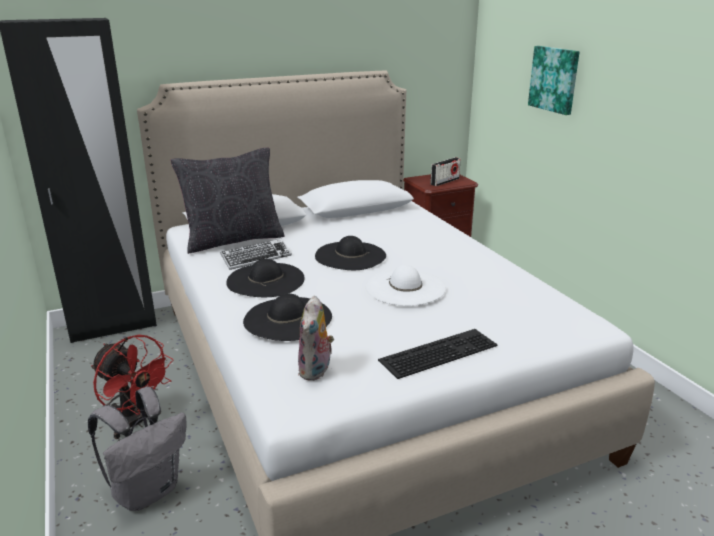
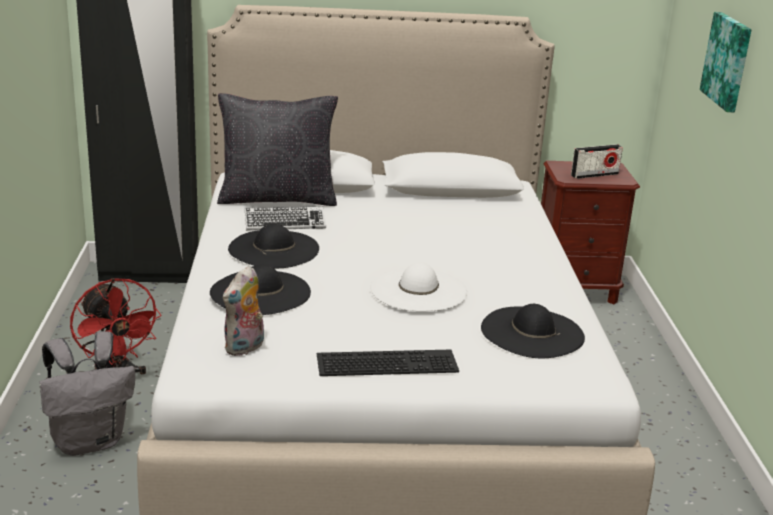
camera: 20 degrees right, 0 degrees up
black hat [315,236,386,270] -> black hat moved to [481,304,585,358]

